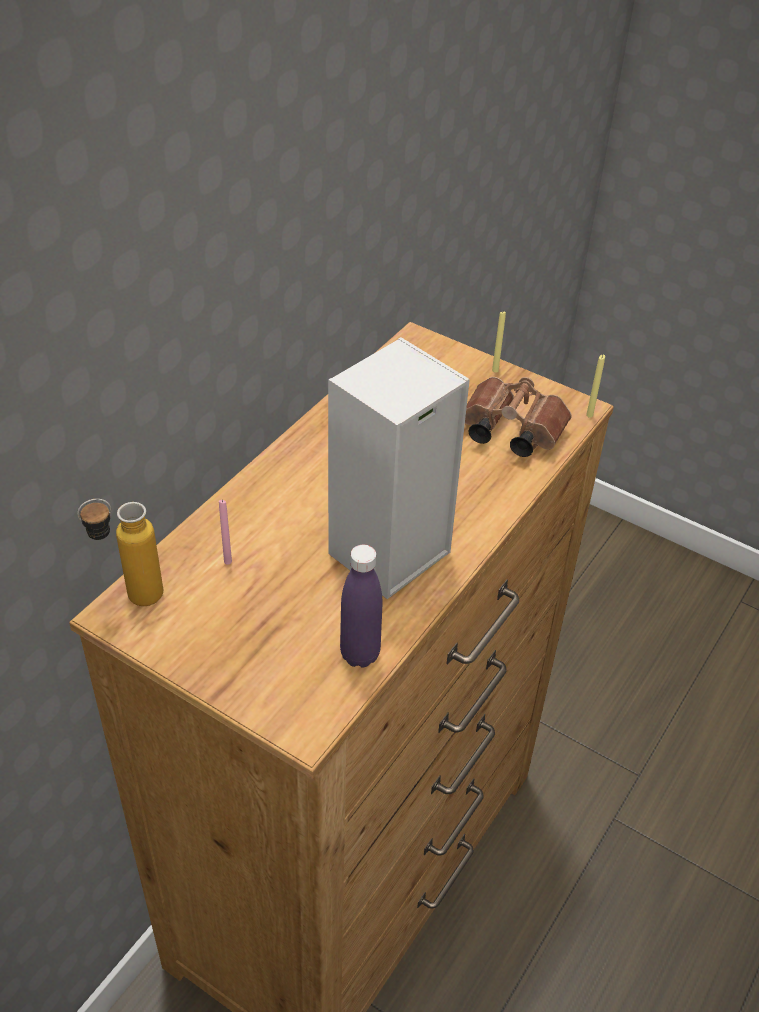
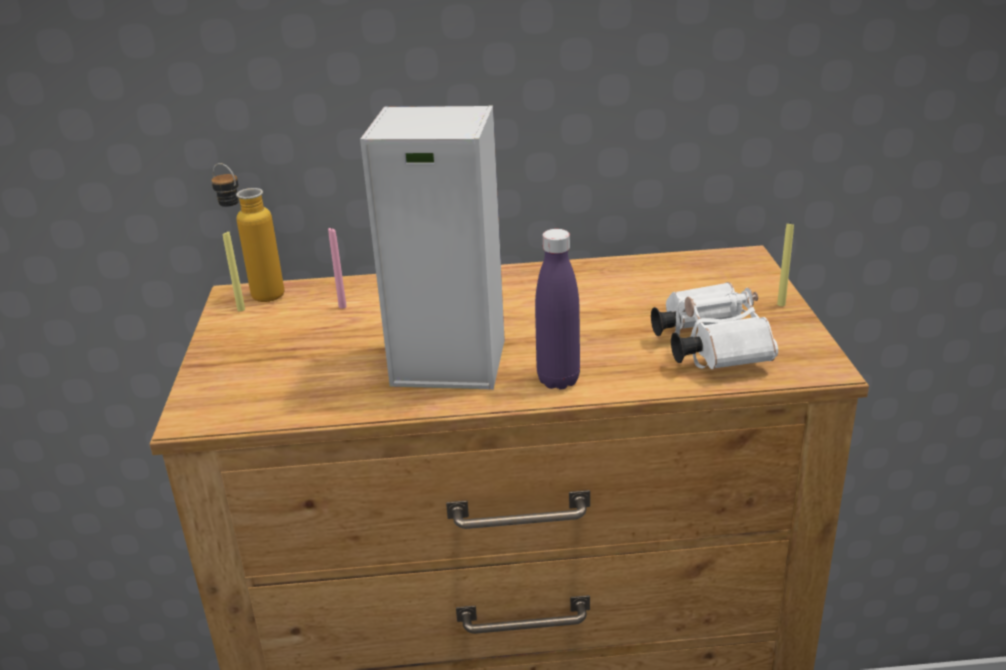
camera: 55 degrees right, 15 degrees down
purple bottle [340,545,382,668] -> purple bottle moved to [535,229,580,390]
brown binoculars [465,377,572,457] -> white binoculars [651,282,778,369]
yellow candle [586,355,605,418] -> yellow candle moved to [223,230,245,312]

